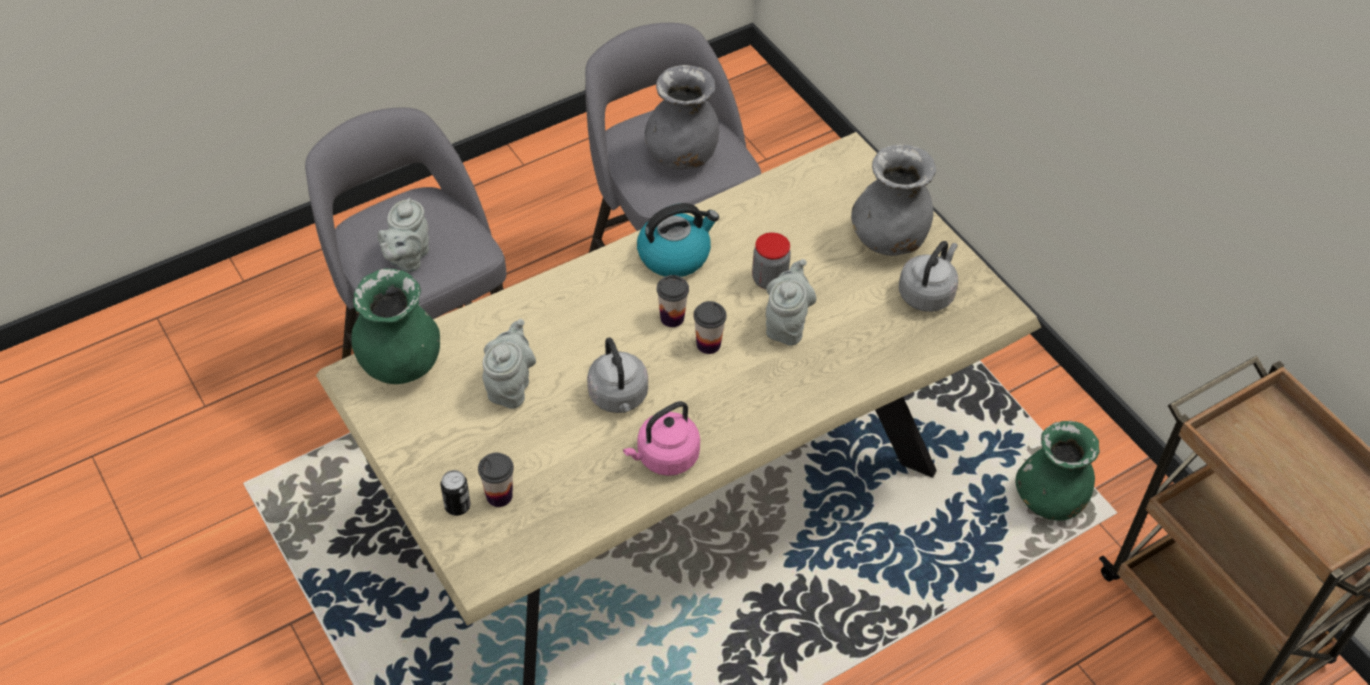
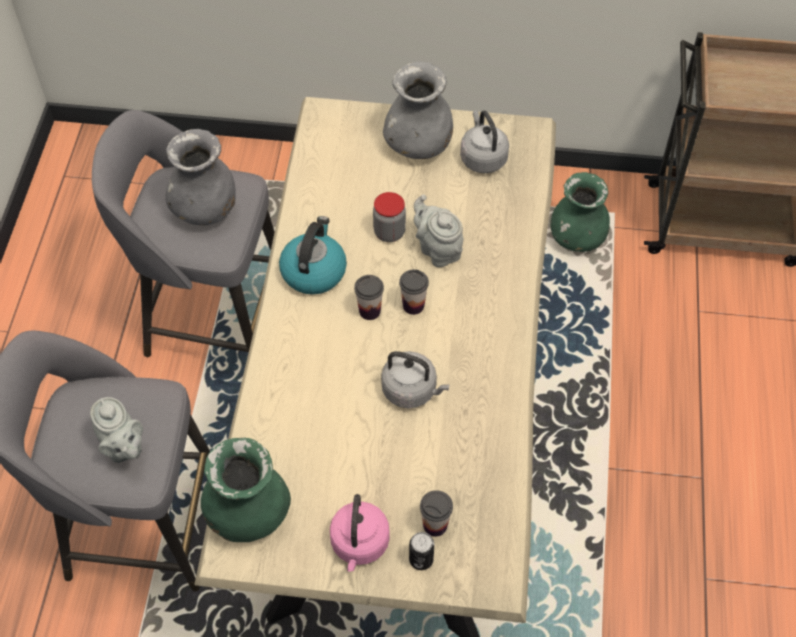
camera: 50 degrees left, 5 degrees up
grey teapot [482,319,536,409] -> none
pink kettle [623,401,700,476] -> pink kettle moved to [330,494,390,571]

